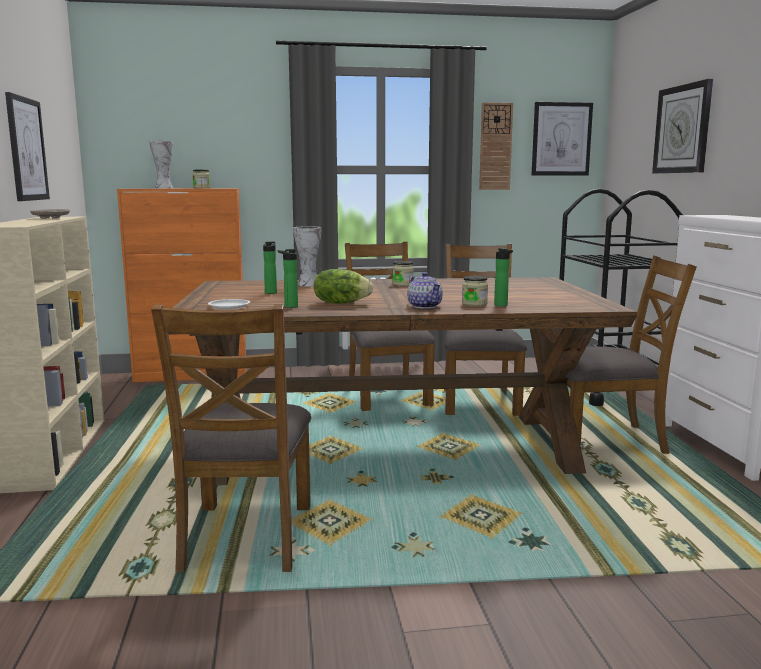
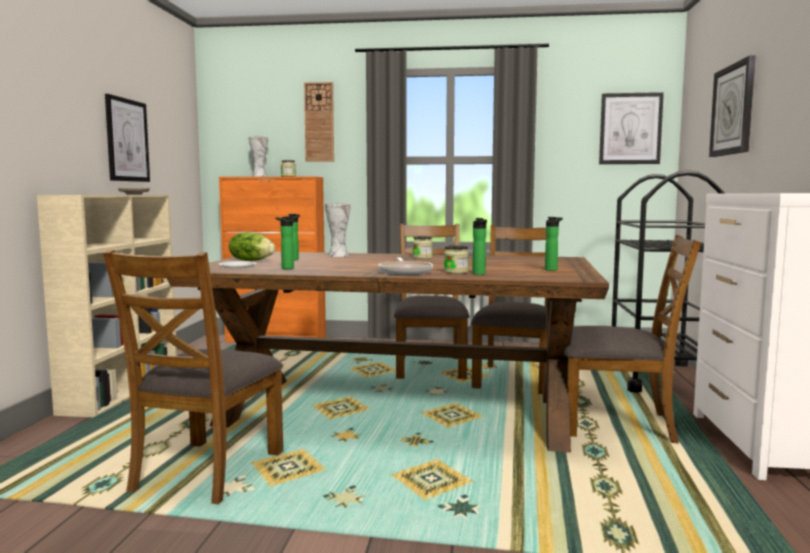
camera: 15 degrees right, 5 degrees down
lettuce [314,269,373,303] -> lettuce moved to [229,232,275,261]
teapot [407,272,443,308] -> frying pan [378,258,433,275]
wall clock [479,102,513,190] -> wall clock moved to [304,82,334,162]
none -> bottle [545,217,563,271]

